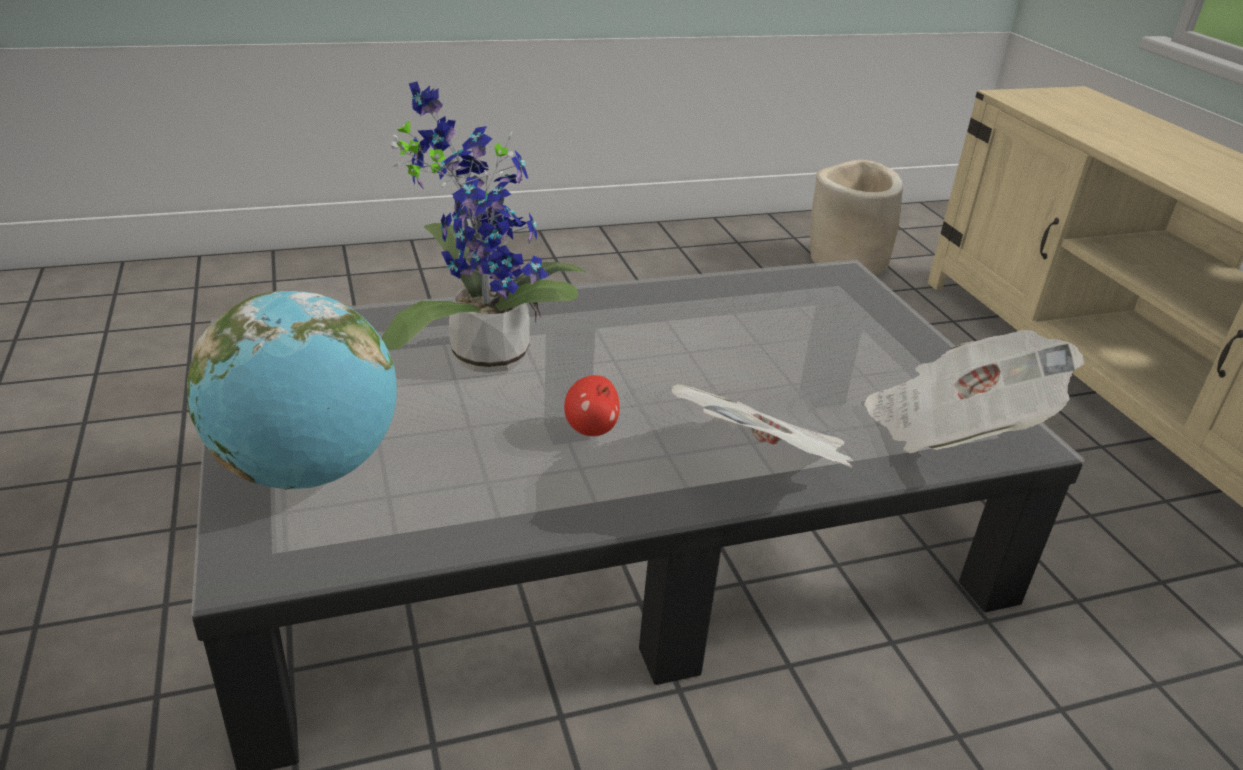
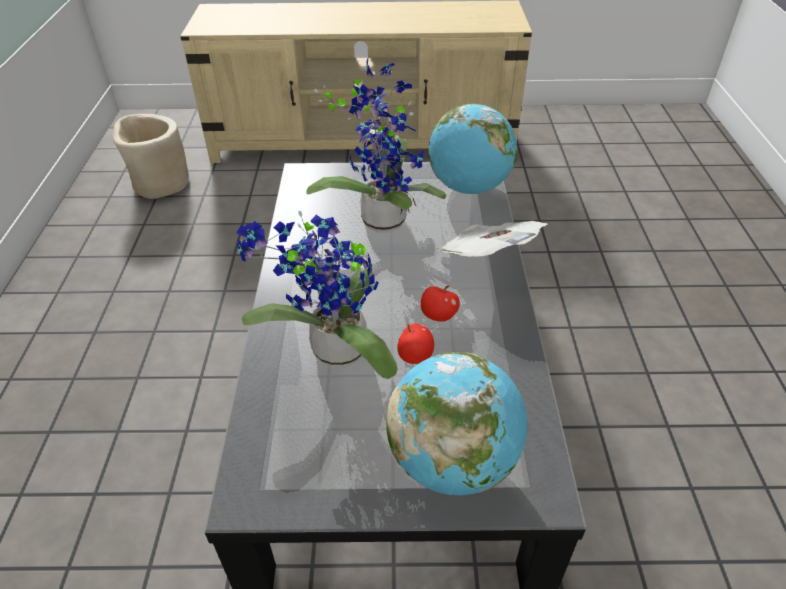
camera: 70 degrees left, 10 degrees up
newspaper [864,330,1085,453] -> globe [429,103,518,194]
none -> potted plant [306,58,446,233]
none -> apple [397,324,434,364]

